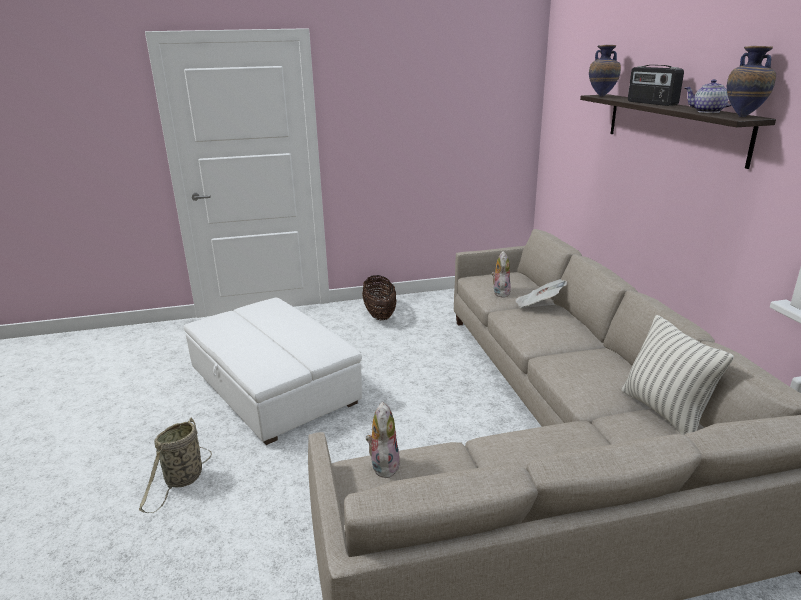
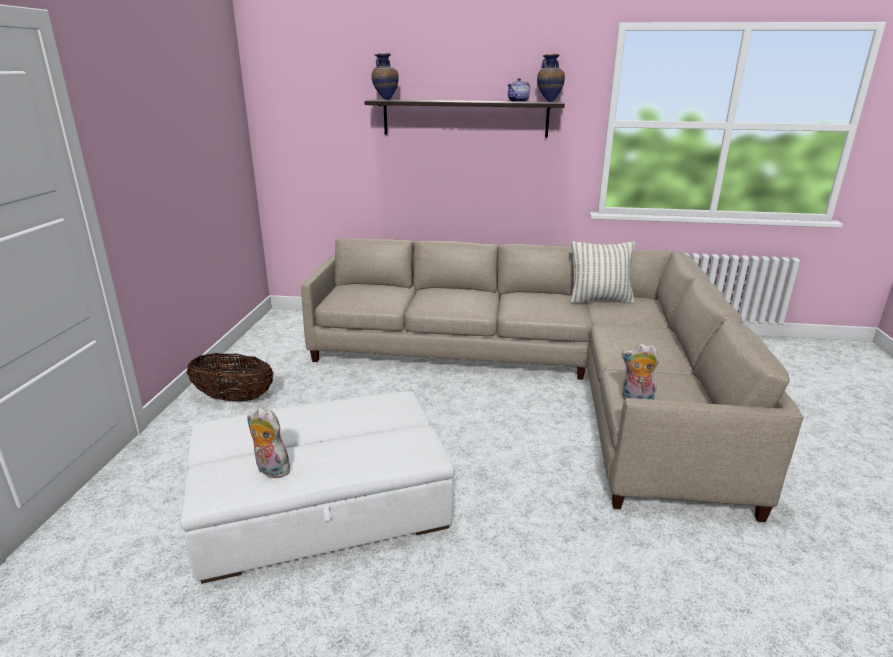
camera: 70 degrees left, 0 degrees up
basket [139,418,212,513] -> none
plush toy [491,251,511,298] -> plush toy moved to [247,407,290,478]
newspaper [515,279,567,308] -> none
radio [628,65,684,106] -> none

